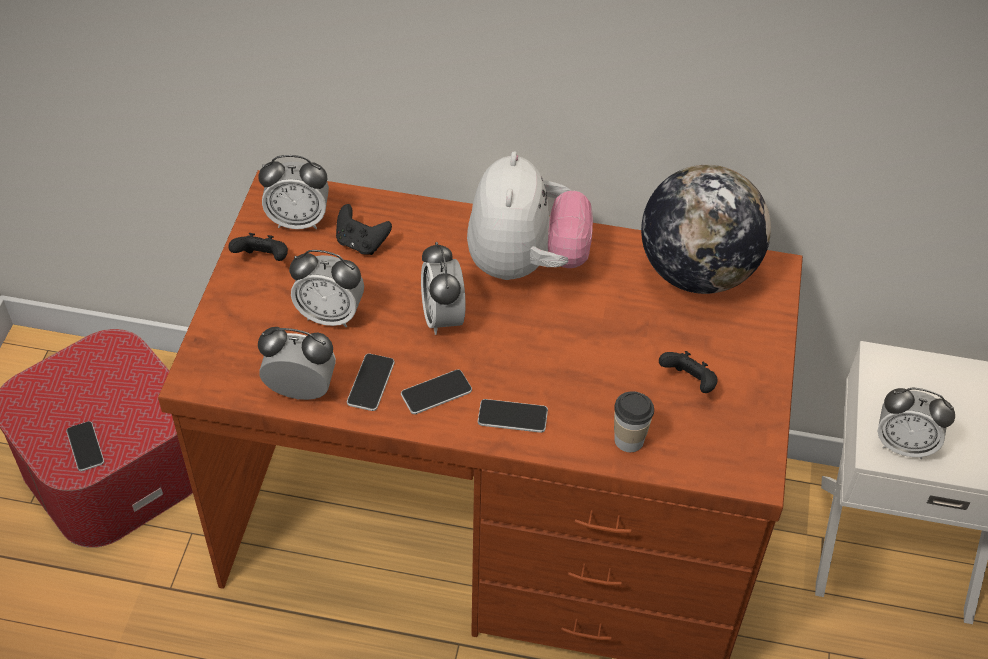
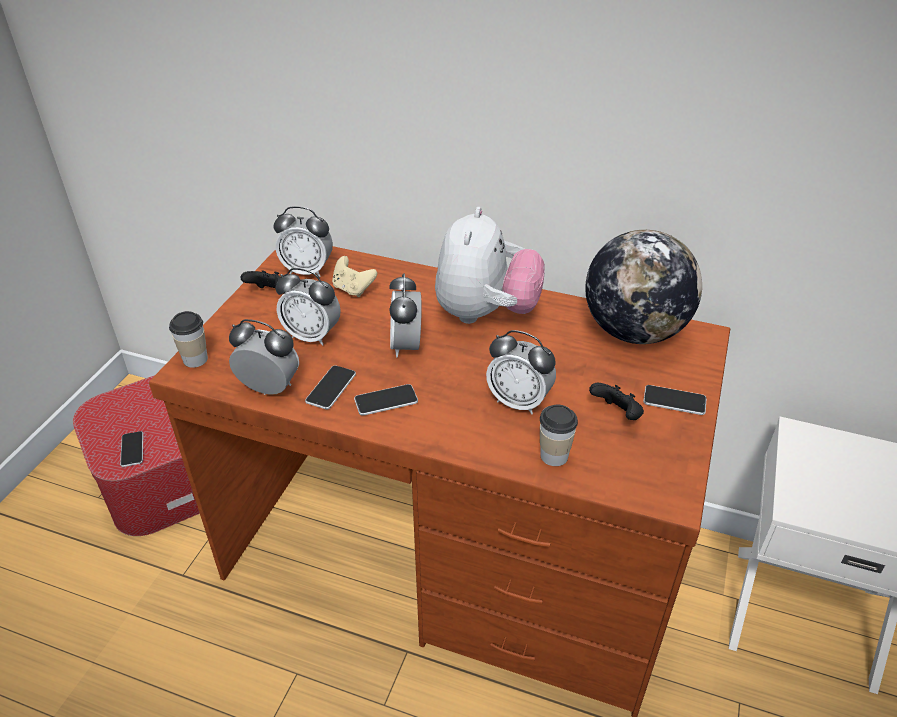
camera: 10 degrees right, 10 degrees down
black game controller [336,204,392,255] -> beige game controller [332,256,377,297]
phone [478,399,548,433] -> phone moved to [643,385,706,415]
alarm clock [878,388,955,459] -> alarm clock moved to [486,330,556,414]
none -> cup [169,311,208,368]

